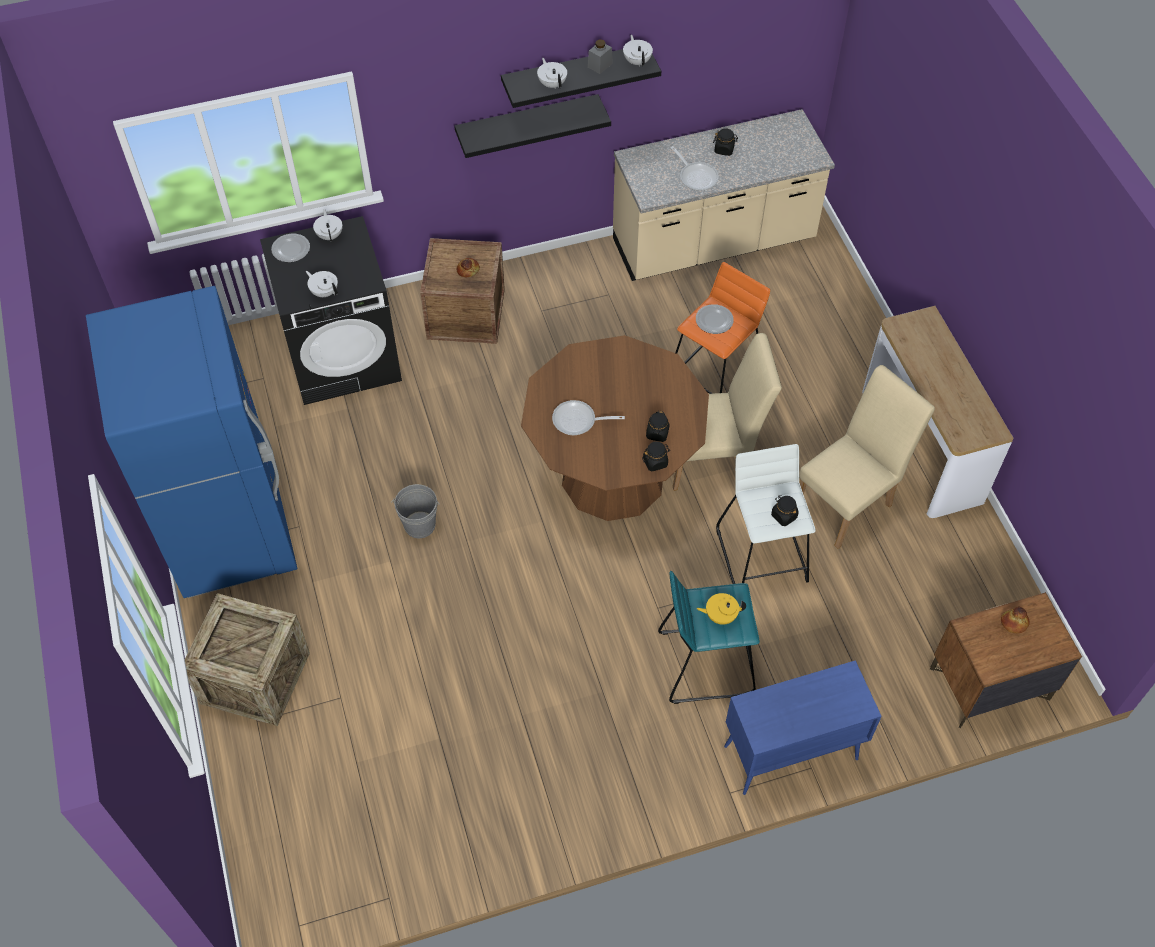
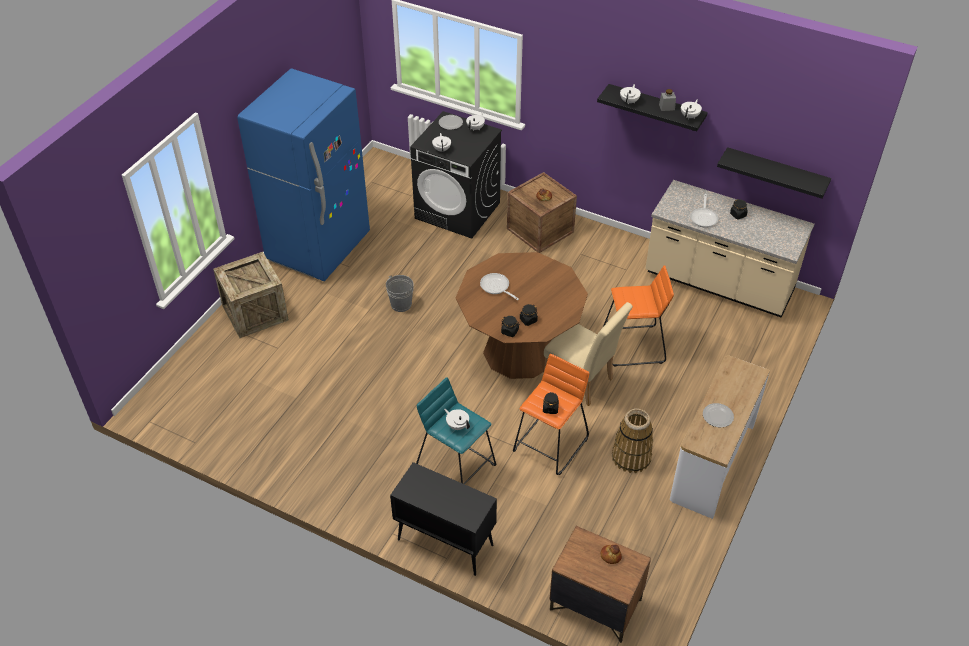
camera: 45 degrees right, 10 degrees down
black shelf [454,94,611,158] -> black shelf moved to [717,147,831,199]
plate [696,304,734,334] -> plate moved to [703,403,734,428]
yellow teapot [697,593,746,625] -> white teapot [444,409,470,430]
white stool [716,444,816,584] -> orange stool [513,354,589,475]
blue cabinet [724,660,882,795] -> black cabinet [390,462,497,576]
beige chair [799,365,935,549] -> basket [612,409,653,473]

